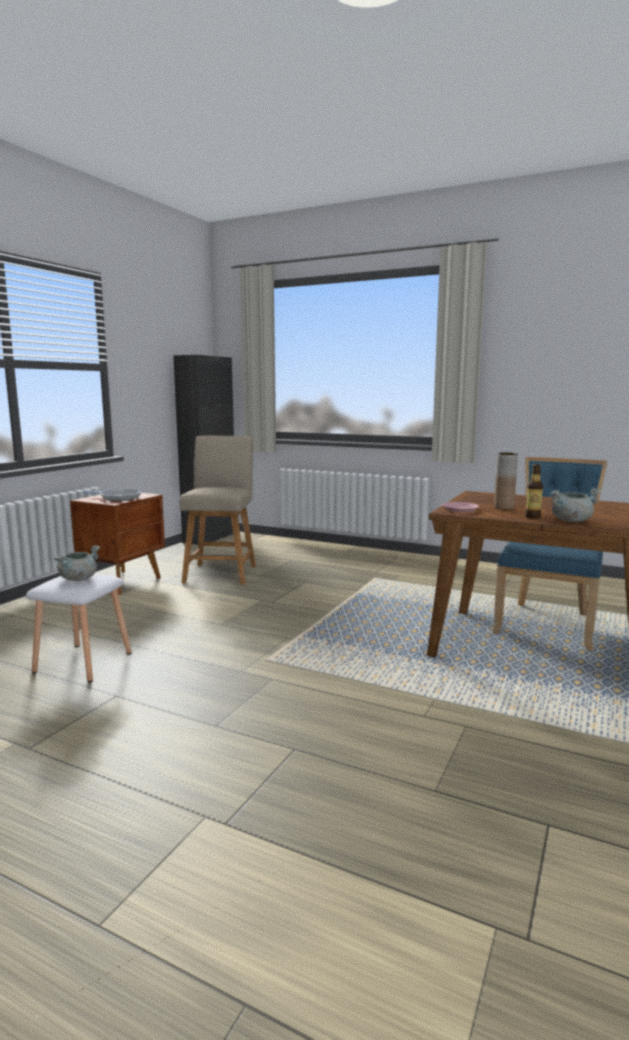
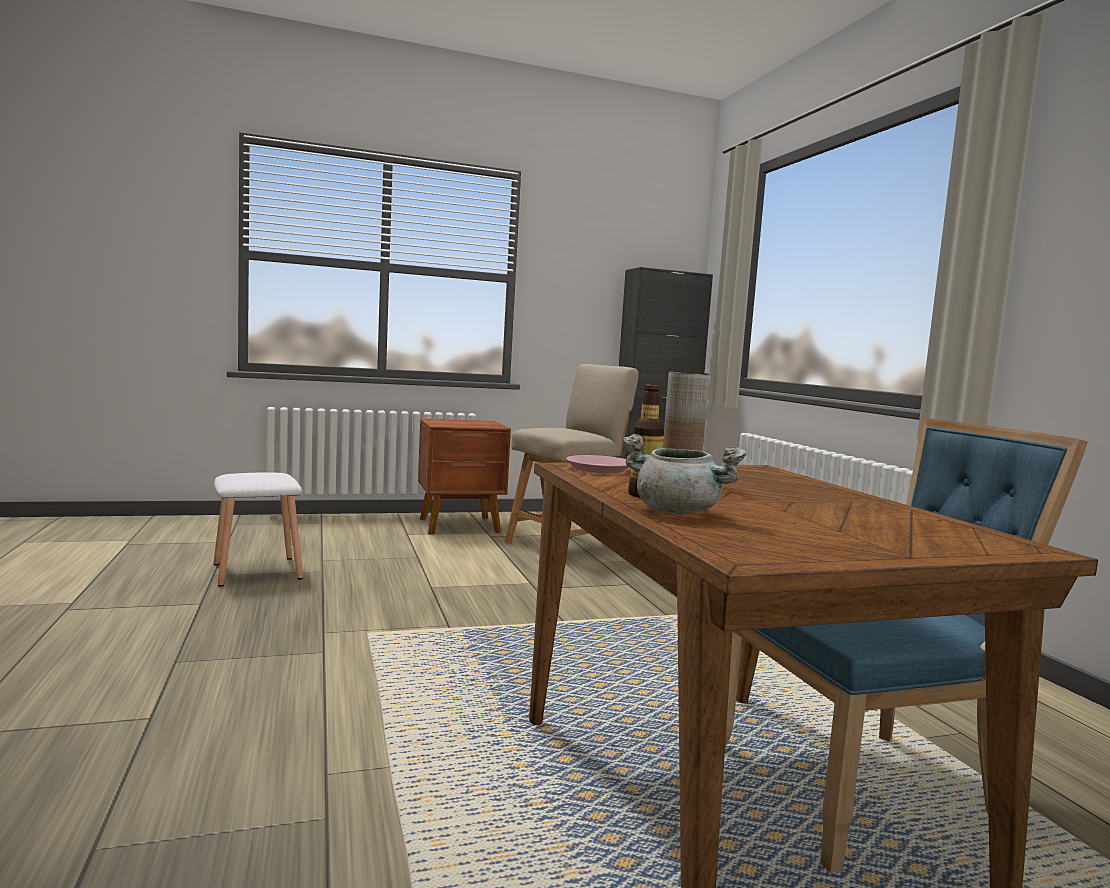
camera: 45 degrees right, 5 degrees down
grey cooking pot [54,545,100,581] -> none
frying pan [82,489,141,501] -> none

